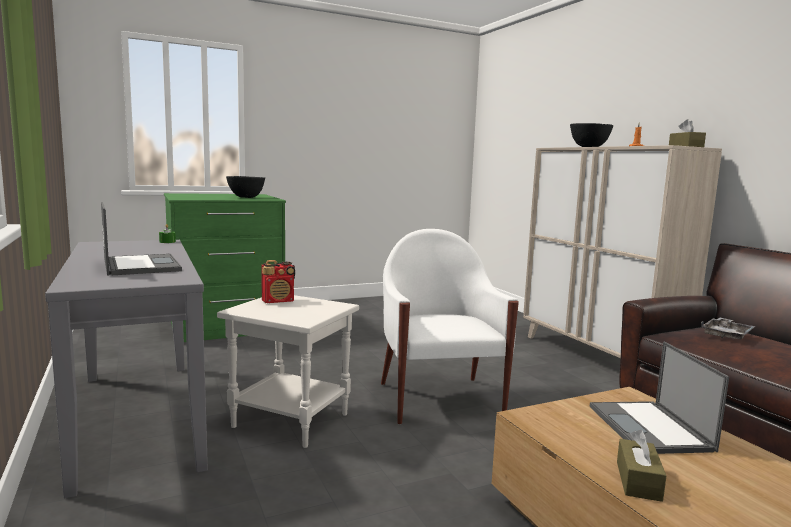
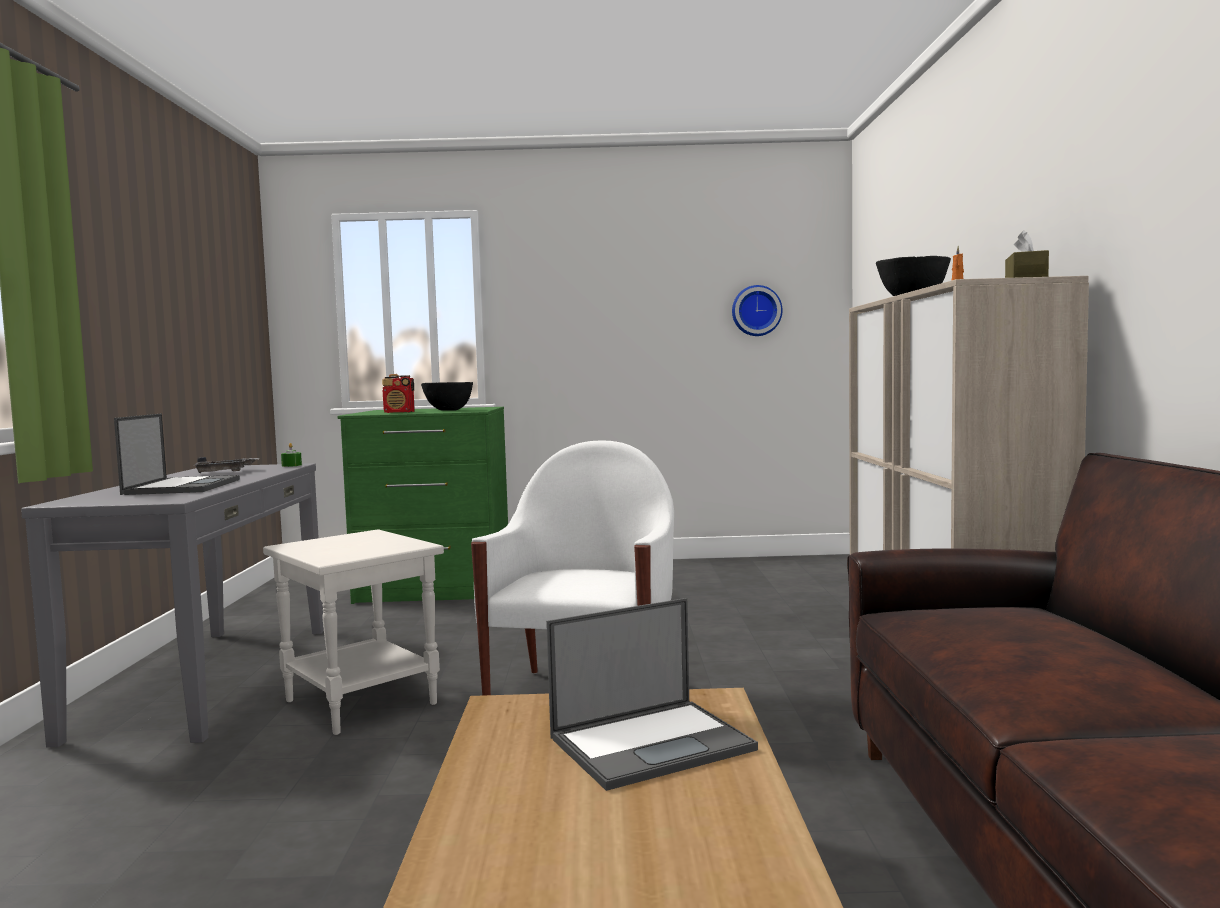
camera: 25 degrees right, 5 degrees down
radio [261,260,295,303] -> radio moved to [382,374,415,413]
laptop [590,341,729,454] -> laptop turned 135 degrees counterclockwise [546,598,758,791]
brown tissue box [617,430,666,502] -> none
grey tray [701,317,755,340] -> grey tray moved to [195,457,259,473]
none -> wall clock [732,285,783,336]

